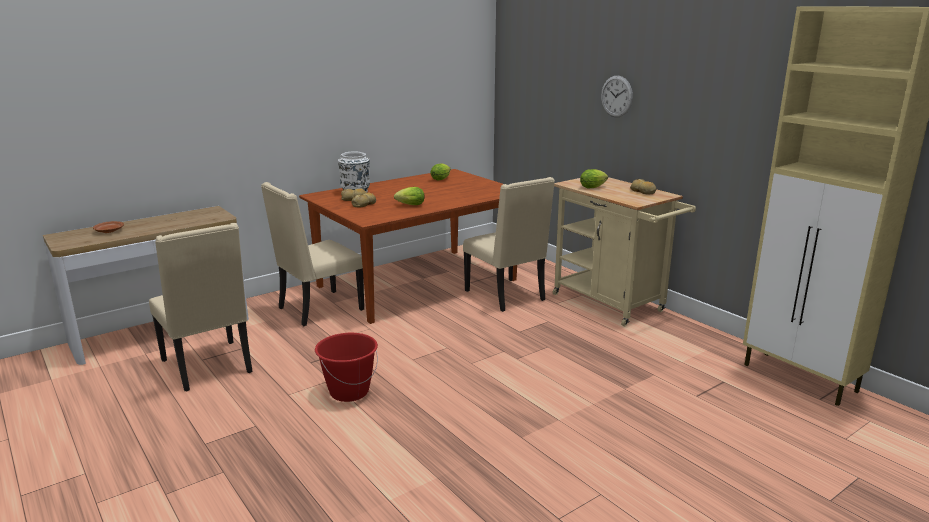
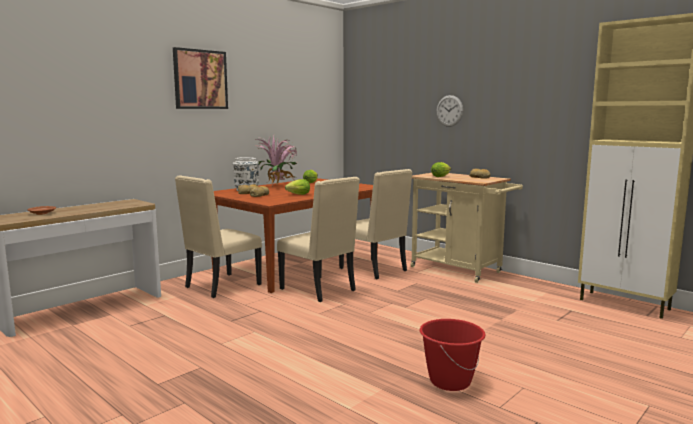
camera: 10 degrees left, 10 degrees down
beige chair [149,223,253,392] -> beige chair moved to [277,177,359,302]
red bucket [315,333,378,402] -> red bucket moved to [420,319,486,391]
none -> picture [173,47,228,109]
none -> potted plant [255,136,297,187]

